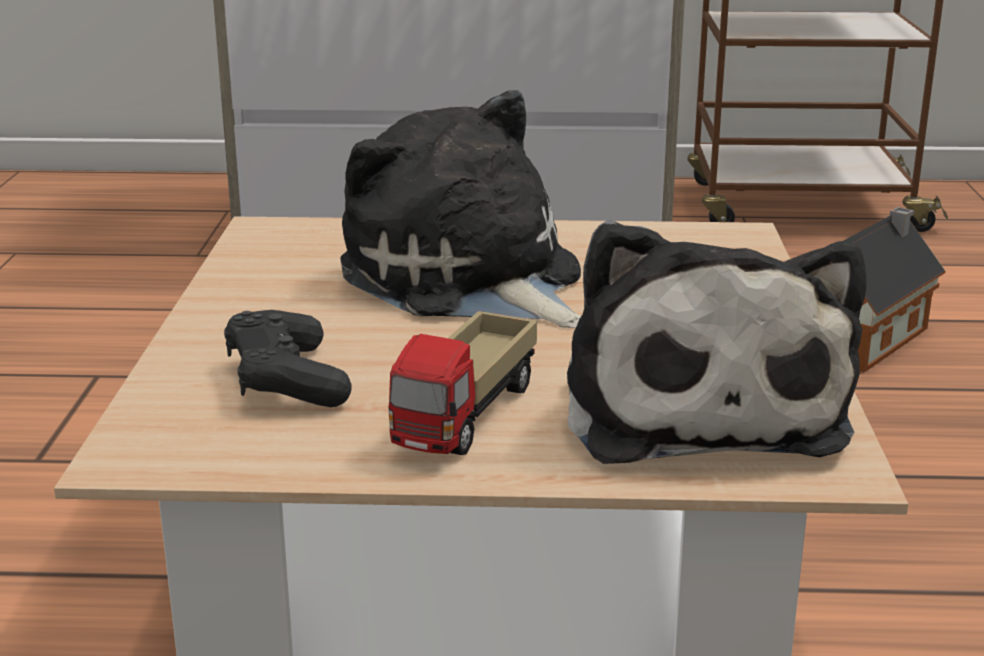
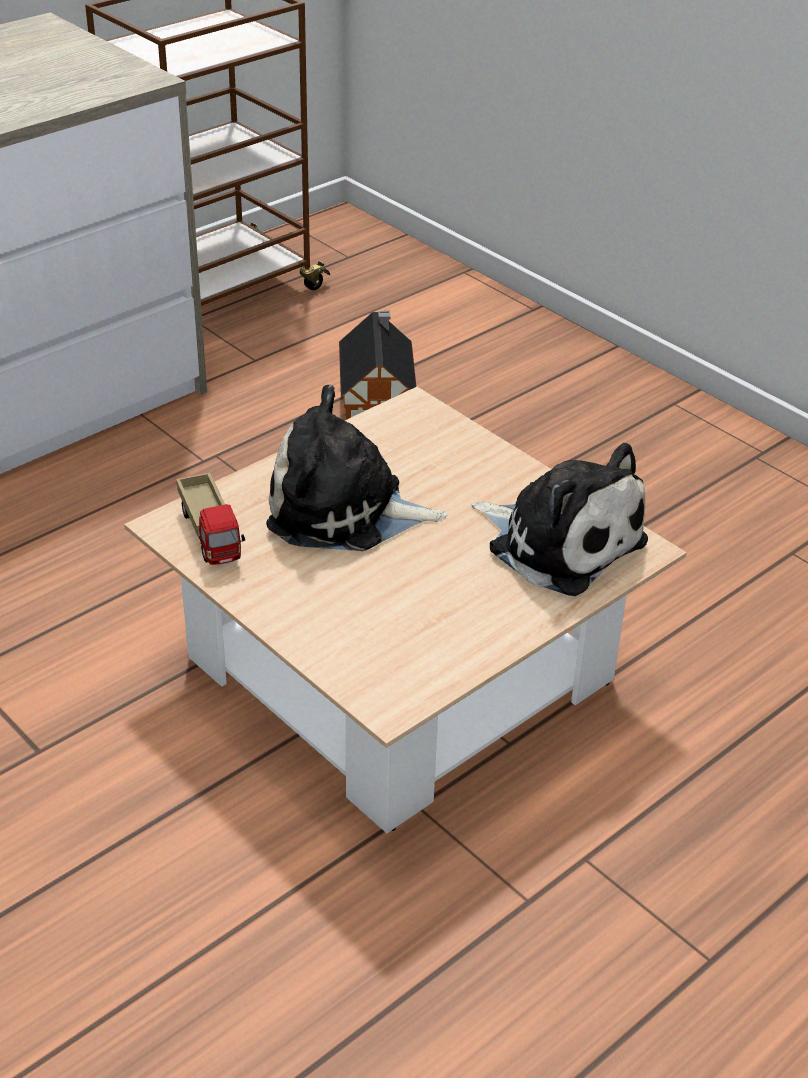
camera: 45 degrees left, 15 degrees up
black game controller [224,310,351,407] -> none
toy truck [389,311,537,455] -> toy truck moved to [176,472,245,565]

